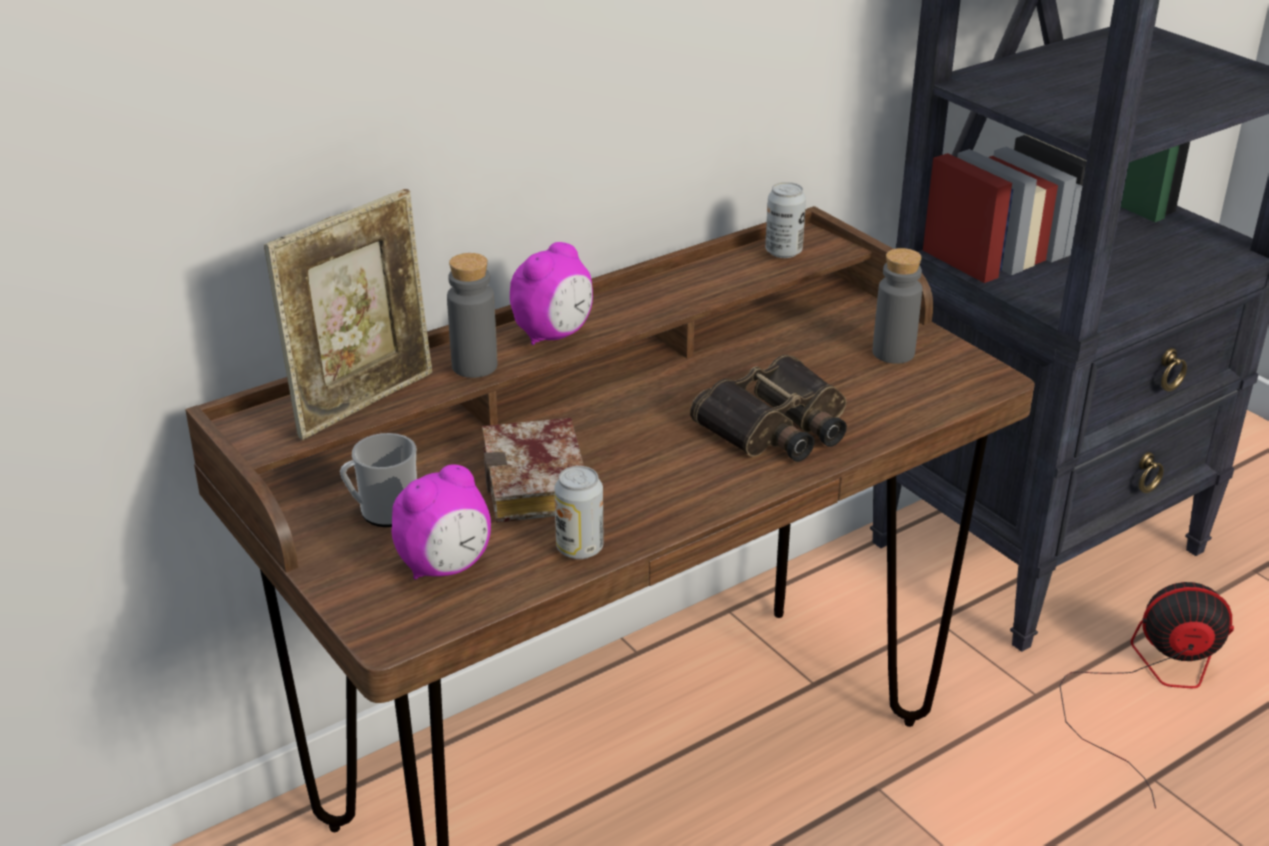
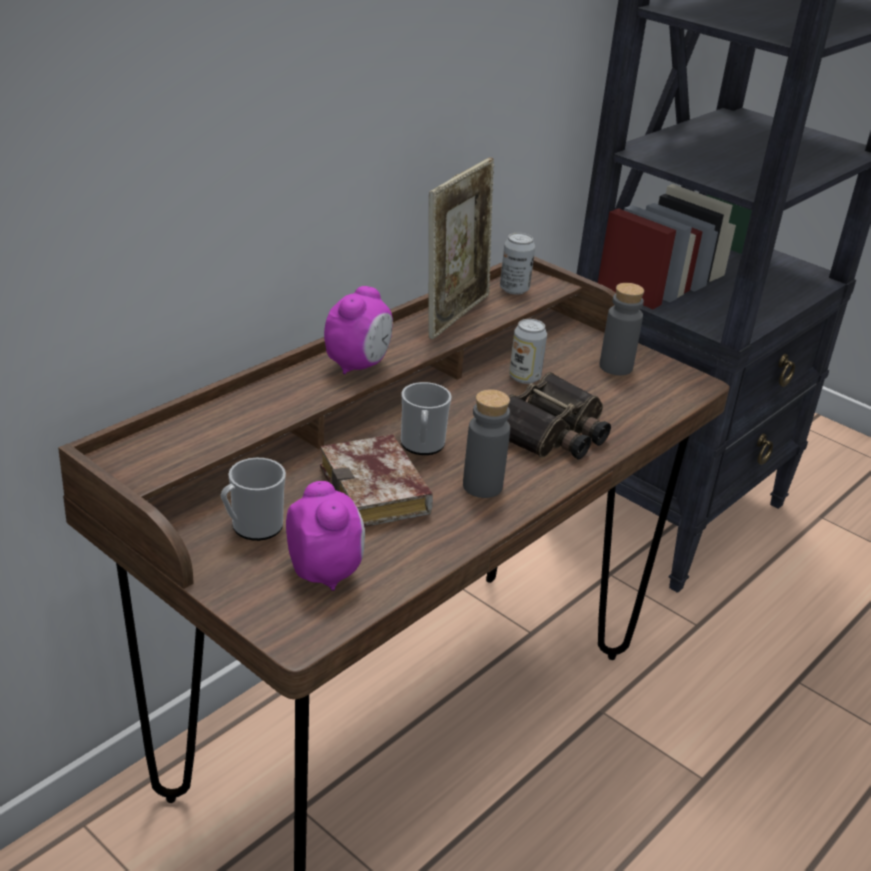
camera: 15 degrees left, 0 degrees up
picture frame [264,189,432,440] -> picture frame moved to [428,158,494,340]
alarm clock [392,464,491,580] -> alarm clock turned 60 degrees counterclockwise [286,481,365,591]
grey bottle [447,253,497,378] -> grey bottle moved to [463,390,510,498]
can [554,466,603,559] -> can moved to [509,319,547,384]
fan [1059,582,1234,809] -> none
none -> mug [401,382,452,455]

